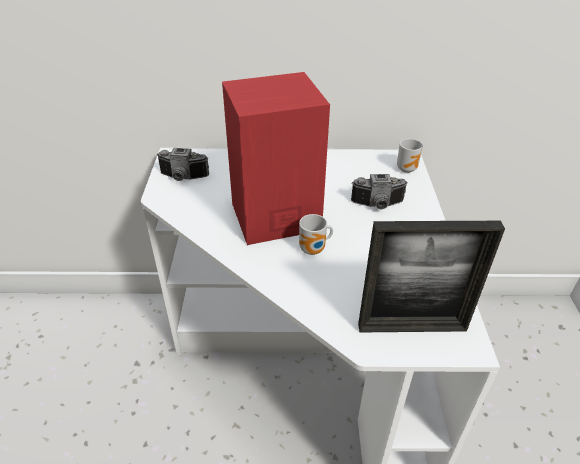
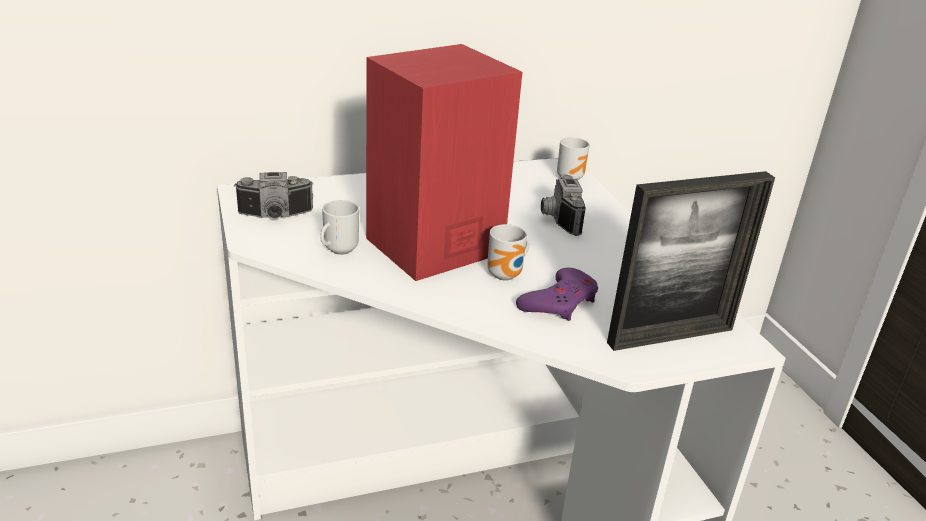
camera: 20 degrees left, 10 degrees down
camera [351,174,408,209] -> camera turned 105 degrees clockwise [541,175,586,236]
none -> mug [320,200,359,255]
none -> purple game controller [516,268,598,321]

